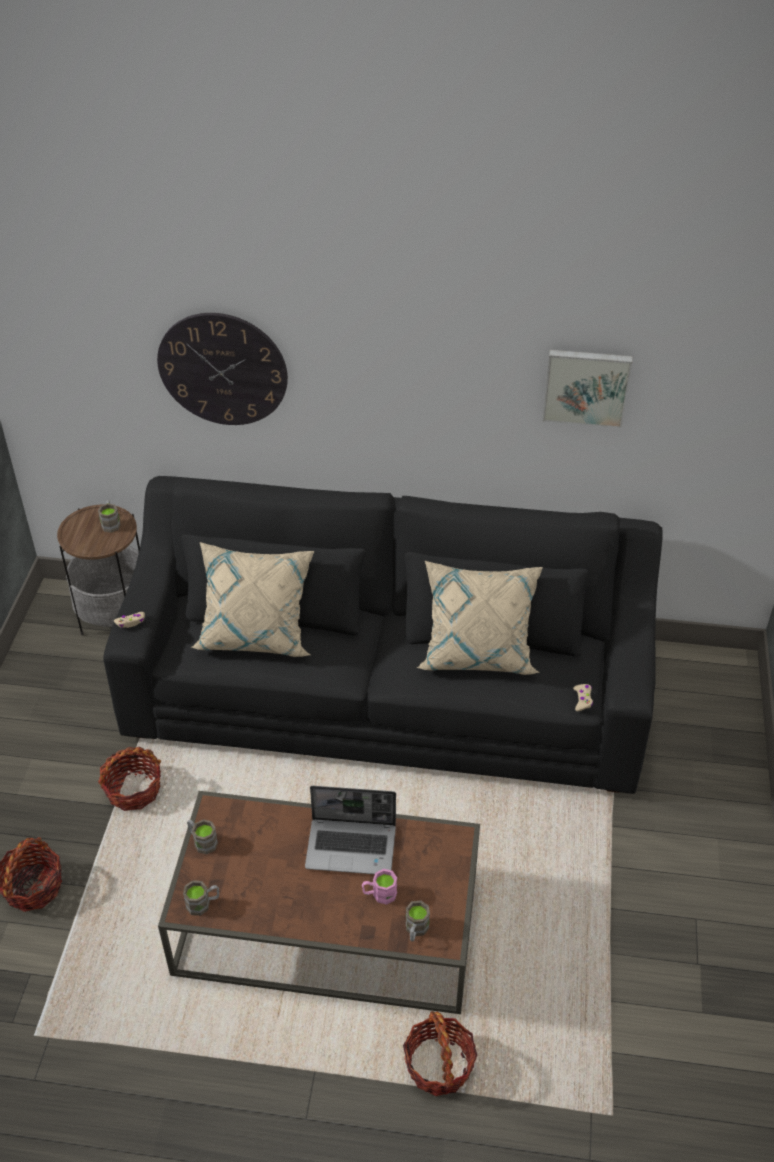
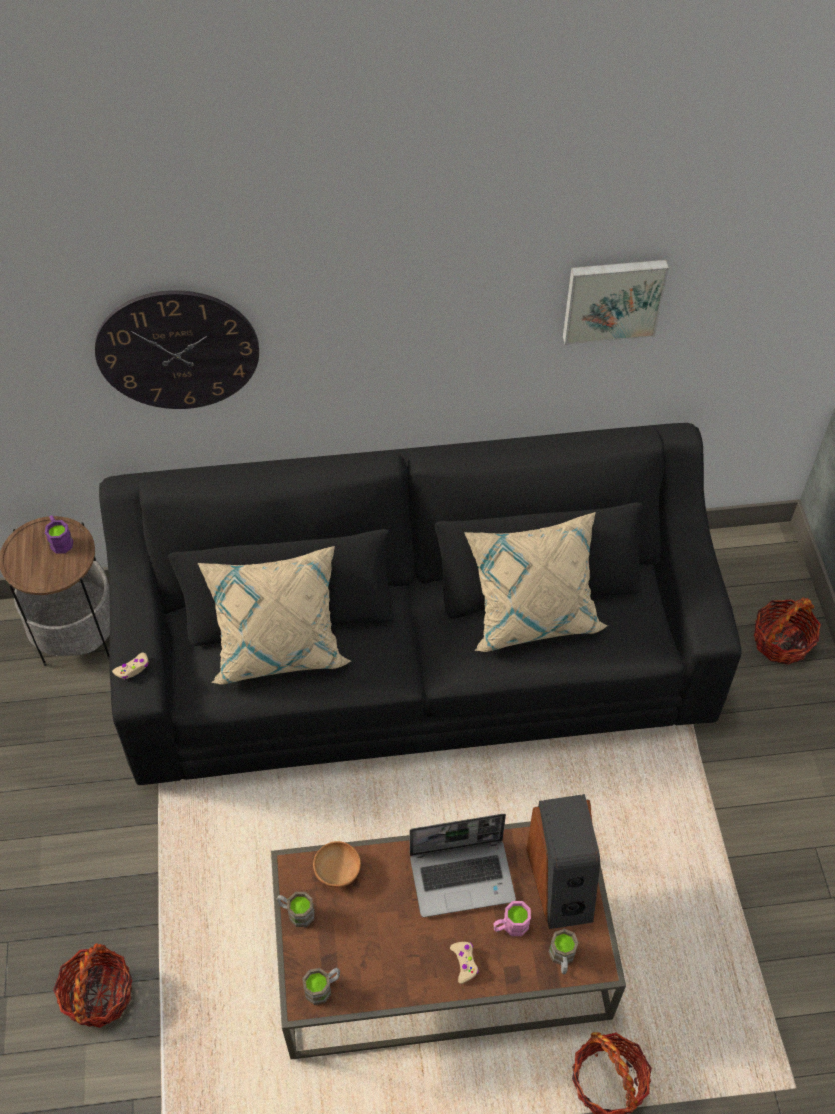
camera: 15 degrees left, 10 degrees up
brown mug [98,500,121,533] -> purple mug [45,515,73,554]
basket [98,747,161,811] -> basket moved to [754,597,821,665]
beige game controller [573,684,593,711] -> beige game controller moved to [450,942,479,984]
none -> brown bowl [313,841,361,887]
none -> speaker [526,794,600,929]

